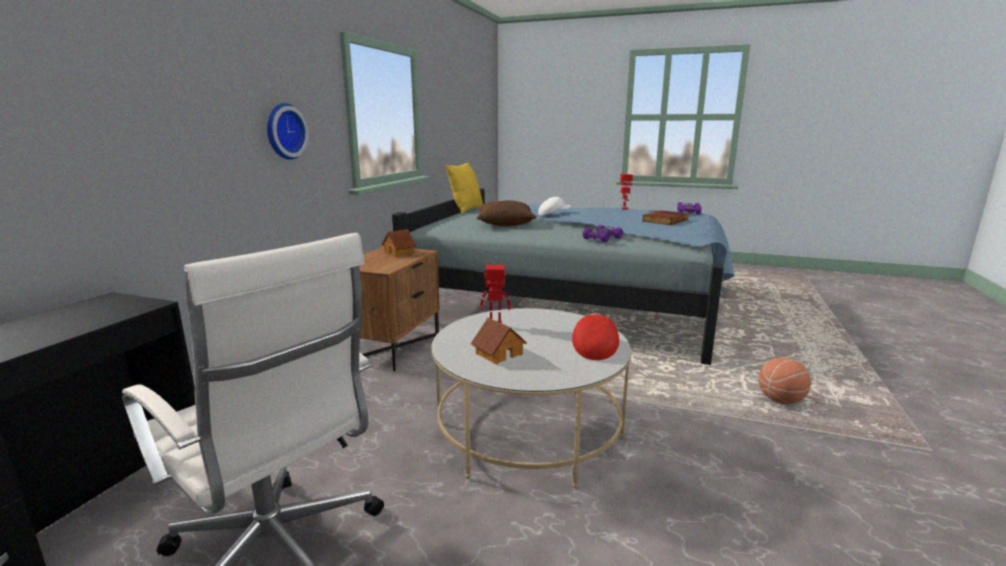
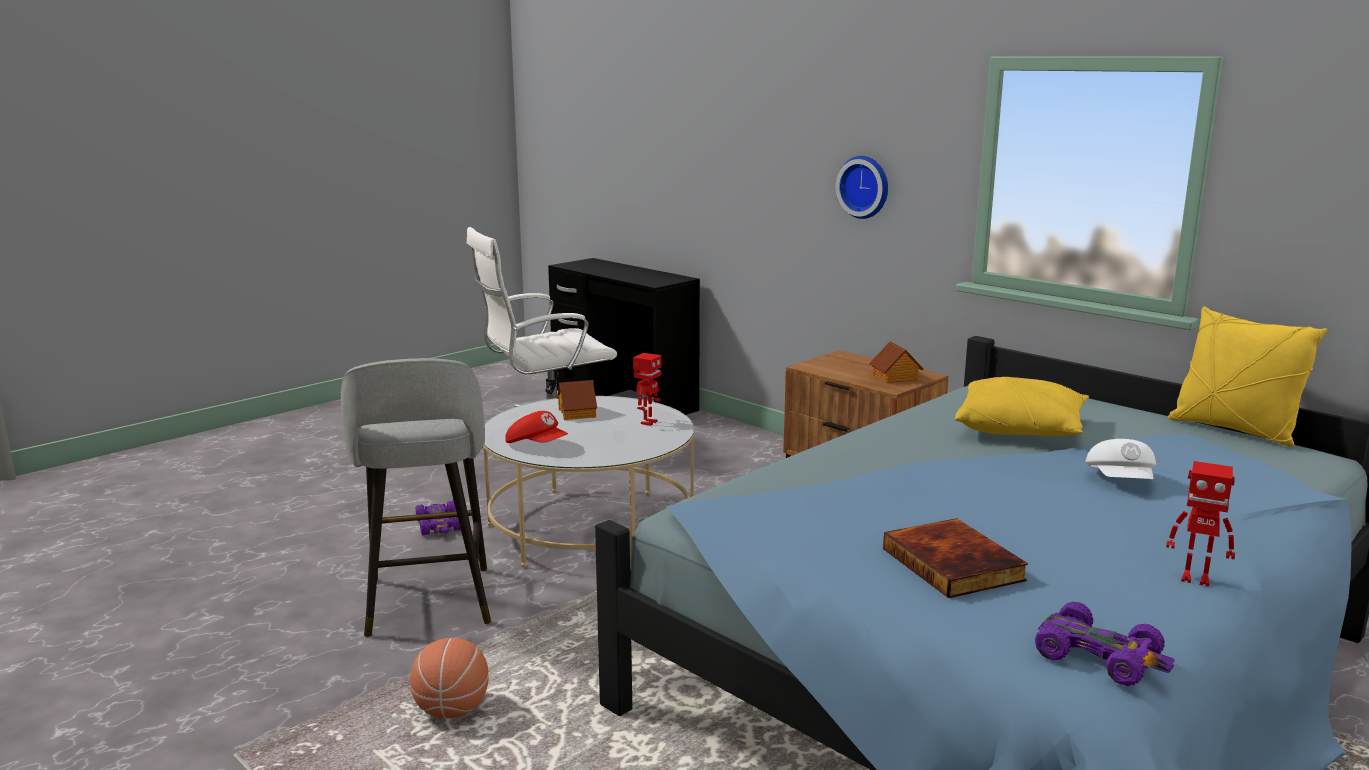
camera: 115 degrees right, 0 degrees up
brown pillow [477,200,537,226] -> yellow pillow [955,377,1089,436]
purple toy car [583,225,623,242] -> purple toy car moved to [416,500,461,536]
none -> grey stool [341,358,491,637]

